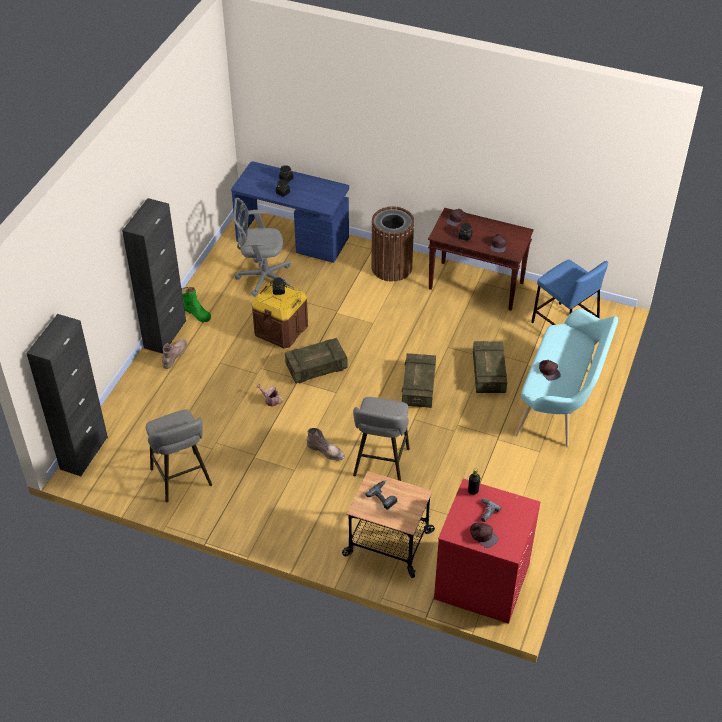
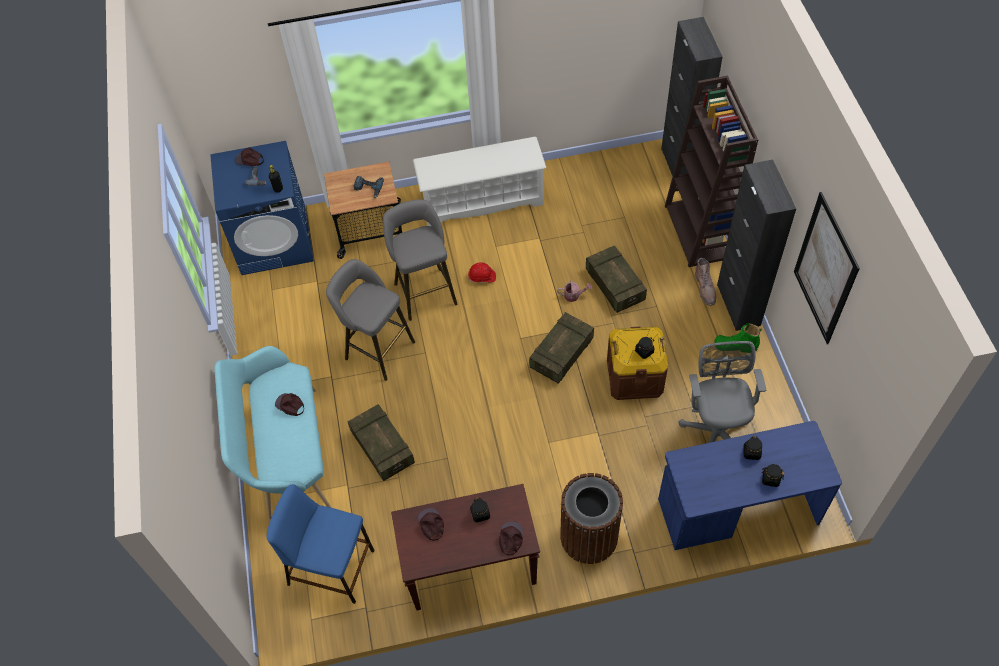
camera: 150 degrees right, 10 degrees up
grey stool [146,409,212,502] -> grey stool moved to [326,259,415,381]
grey office chair [234,198,291,296] -> grey office chair turned 60 degrees counterclockwise [678,341,766,443]
brown boot [307,428,345,460] -> red hard hat [468,262,496,283]
crate [402,353,436,408] -> crate moved to [586,245,647,313]
red washing machine [434,478,540,624] -> blue washing machine [210,141,314,275]
none -> white shoe rack [413,137,546,226]
none -> brown bookcase [665,76,758,267]
none -> picture [794,192,860,344]

